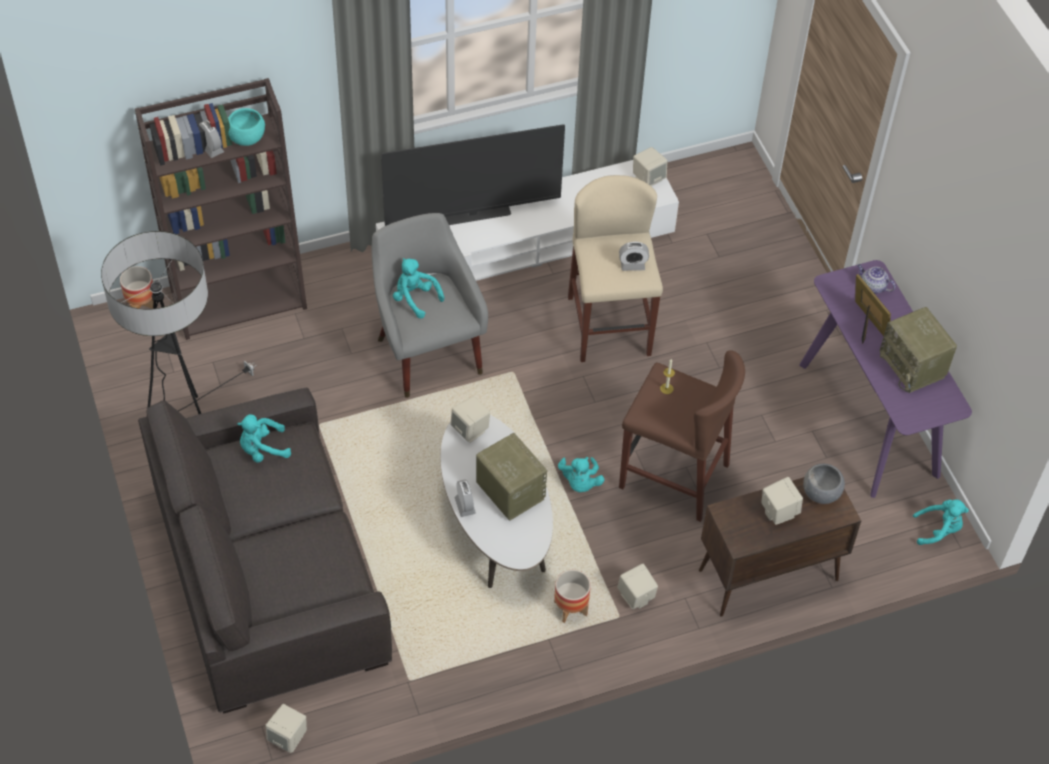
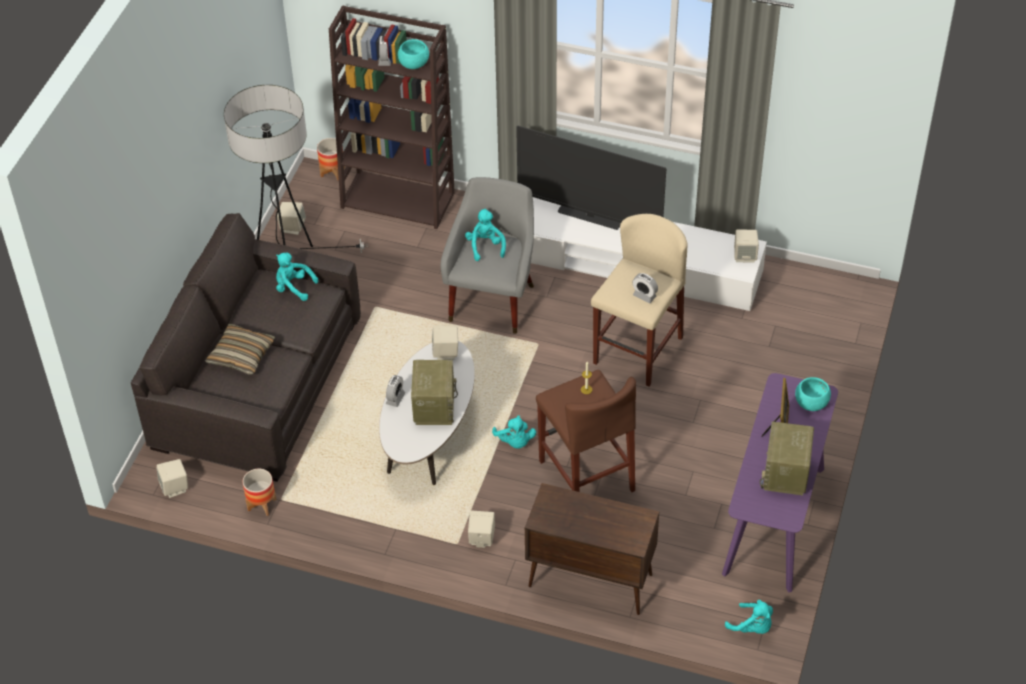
camera: 40 degrees right, 5 degrees down
planter [554,570,591,623] -> planter moved to [243,469,277,516]
turquoise plush toy [558,457,605,492] -> turquoise plush toy turned 60 degrees counterclockwise [492,416,536,449]
beige speaker [761,477,803,525] -> beige speaker moved to [277,202,306,235]
grey bowl [803,464,845,504] -> none
teapot [857,264,896,294] -> turquoise bowl [795,377,831,411]
none -> pillow [205,324,275,375]

